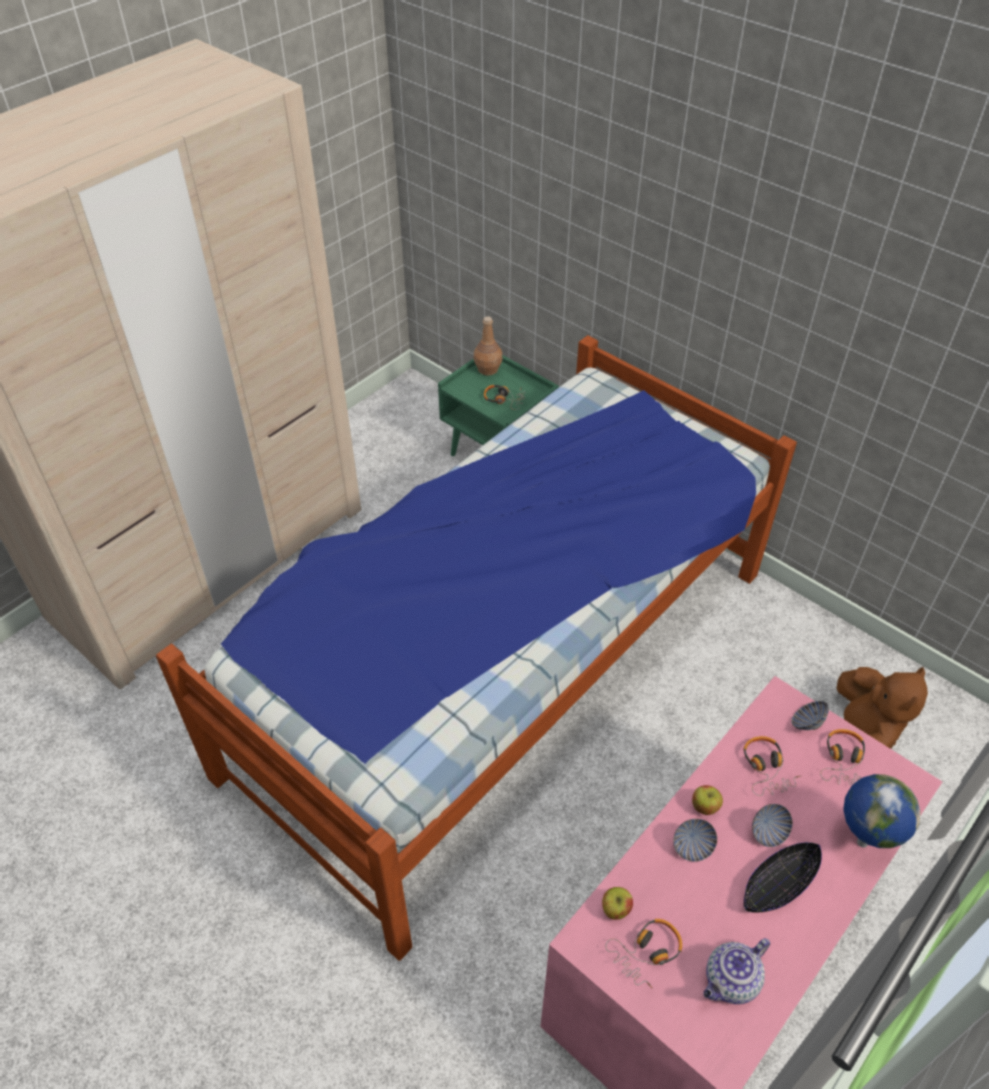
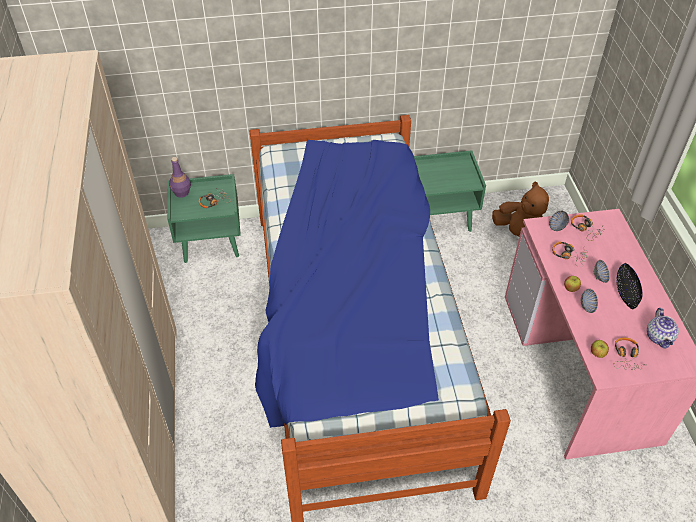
camera: 50 degrees left, 0 degrees up
brown bottle [474,316,502,375] -> purple bottle [169,157,191,198]
globe [843,774,921,848] -> none
none -> green nightstand [414,150,486,232]

